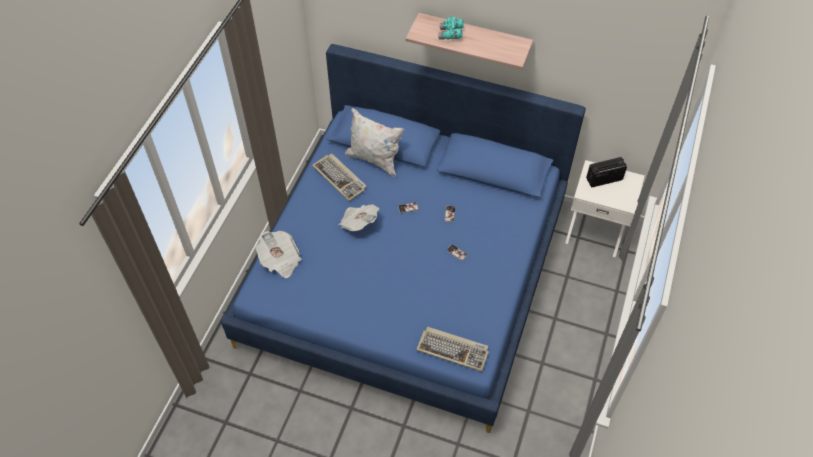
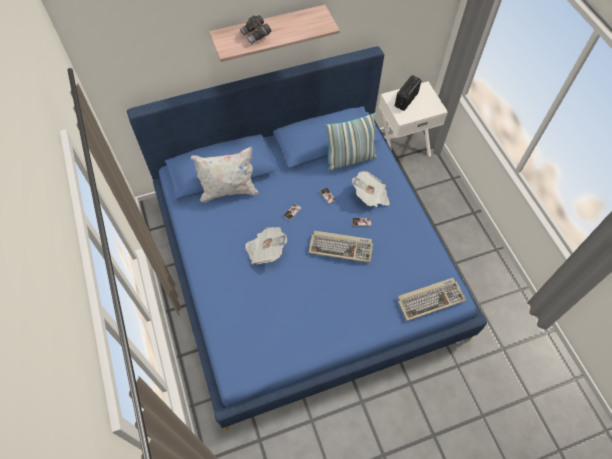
camera: 40 degrees left, 5 degrees up
newspaper [256,231,302,278] -> newspaper moved to [352,171,390,207]
keyboard [312,153,367,201] -> keyboard moved to [309,231,373,263]
turquoise binoculars [438,17,464,40] -> grey binoculars [240,15,271,44]
none -> pillow [325,113,377,171]

